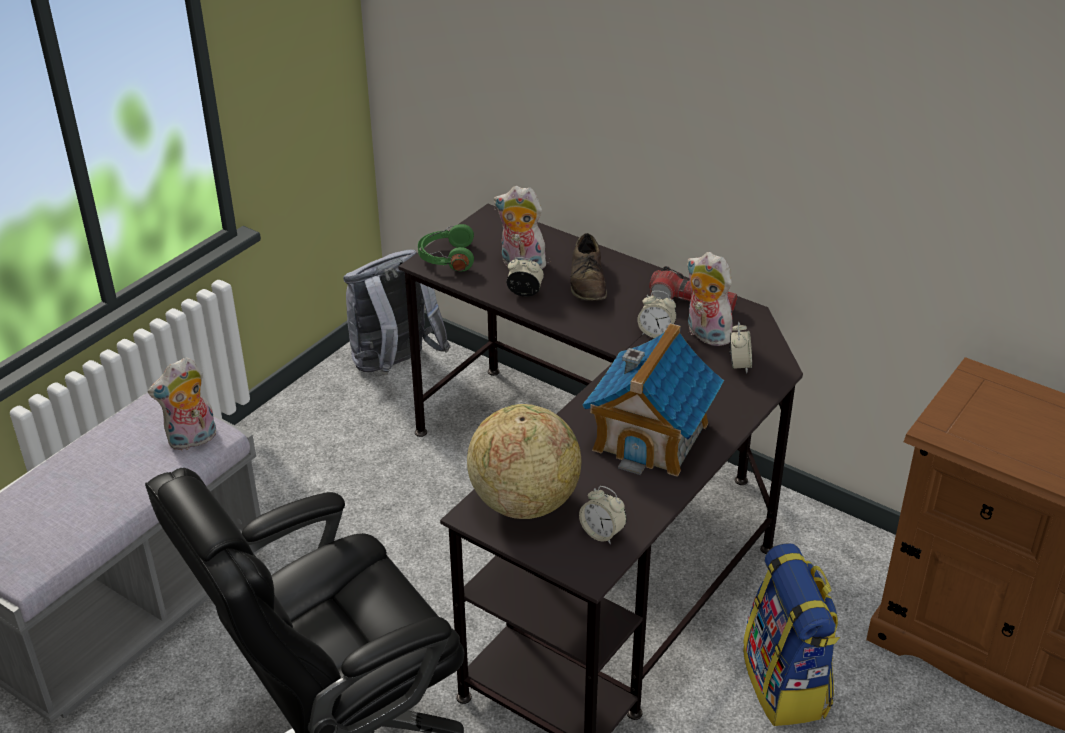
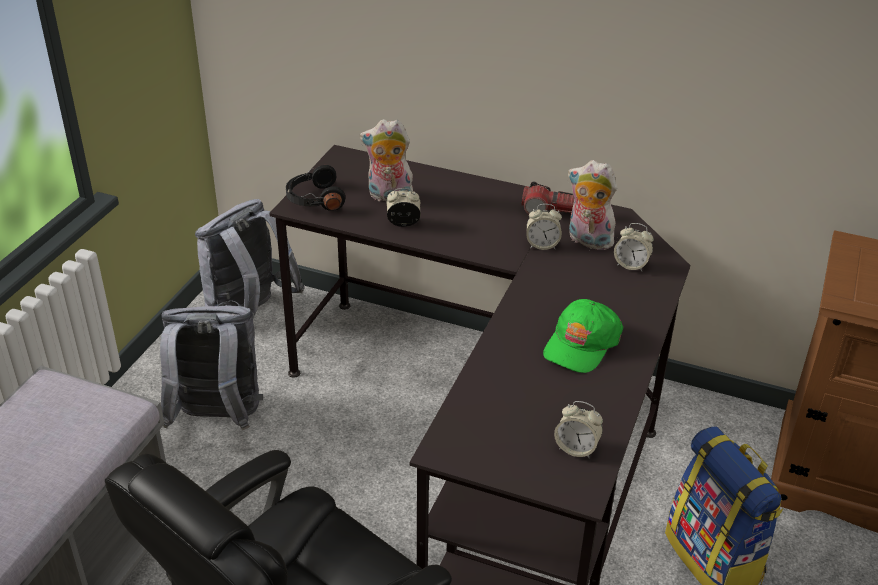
camera: 15 degrees left, 0 degrees up
plush toy [148,357,216,450] -> none
green headphones [418,224,474,271] -> black headphones [286,165,345,211]
globe [467,404,581,519] -> none
brown shoe [570,233,607,301] -> none
toy house [582,323,724,477] -> green cap [543,299,623,373]
alarm clock [729,321,752,374] -> alarm clock turned 120 degrees clockwise [614,223,654,271]
none -> grey backpack [160,305,263,430]

